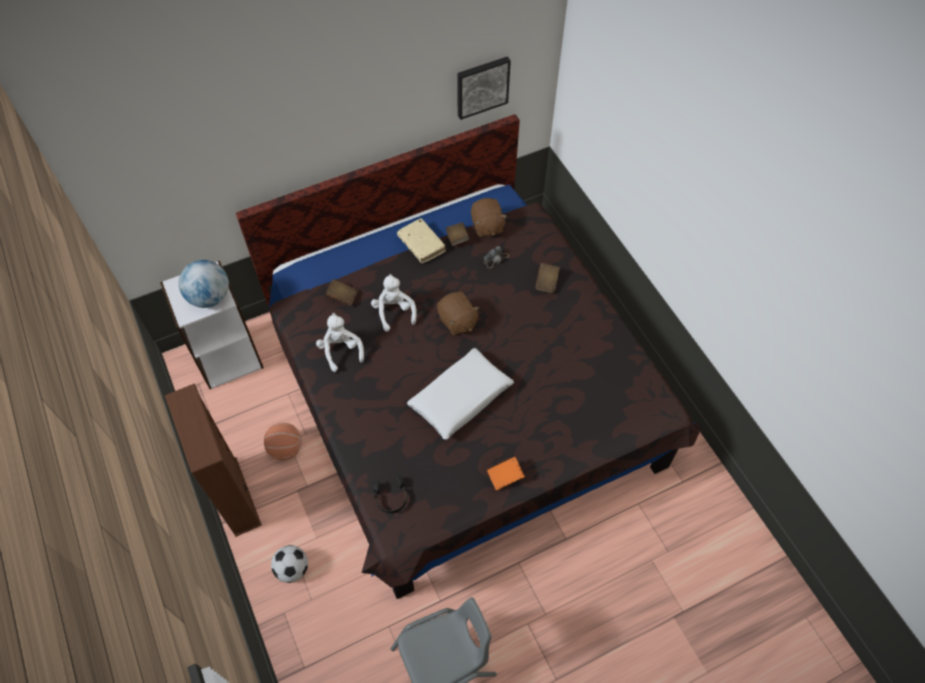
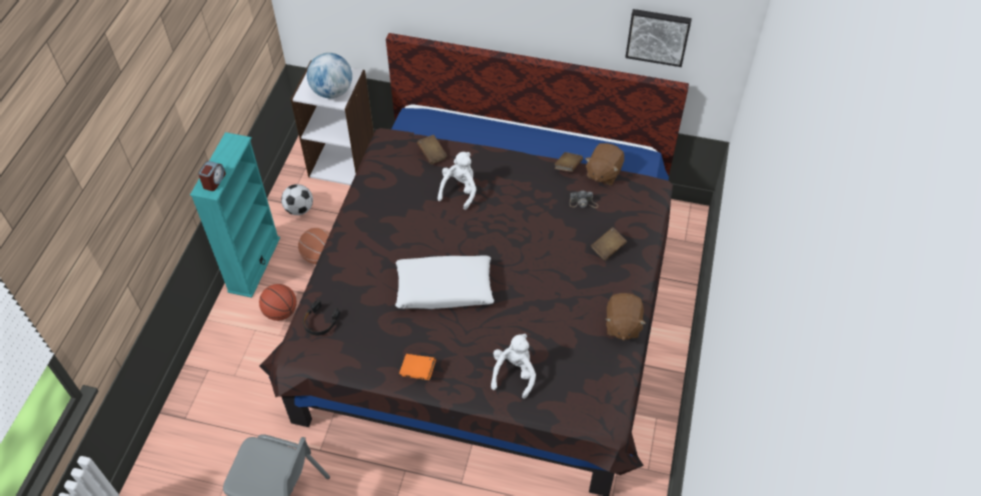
camera: 40 degrees right, 5 degrees down
brown bookcase [165,383,262,537] -> turquoise bookcase [190,132,280,298]
football [271,545,308,583] -> football moved to [281,184,313,215]
white plush toy [316,313,364,372] -> white plush toy moved to [491,334,536,399]
beige book [397,218,446,263] -> none
brown plush toy [437,292,480,336] -> brown plush toy moved to [605,293,646,341]
none -> alarm clock [198,161,226,191]
none -> basketball [259,284,297,321]

